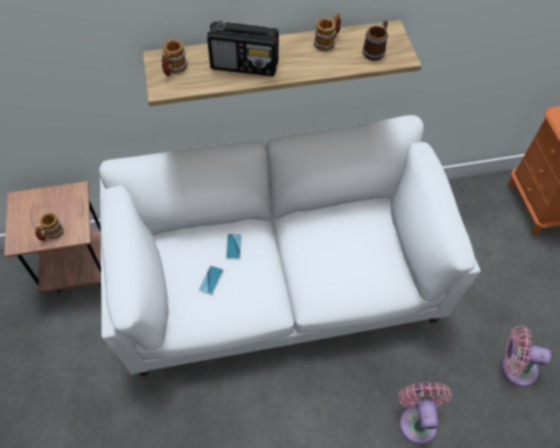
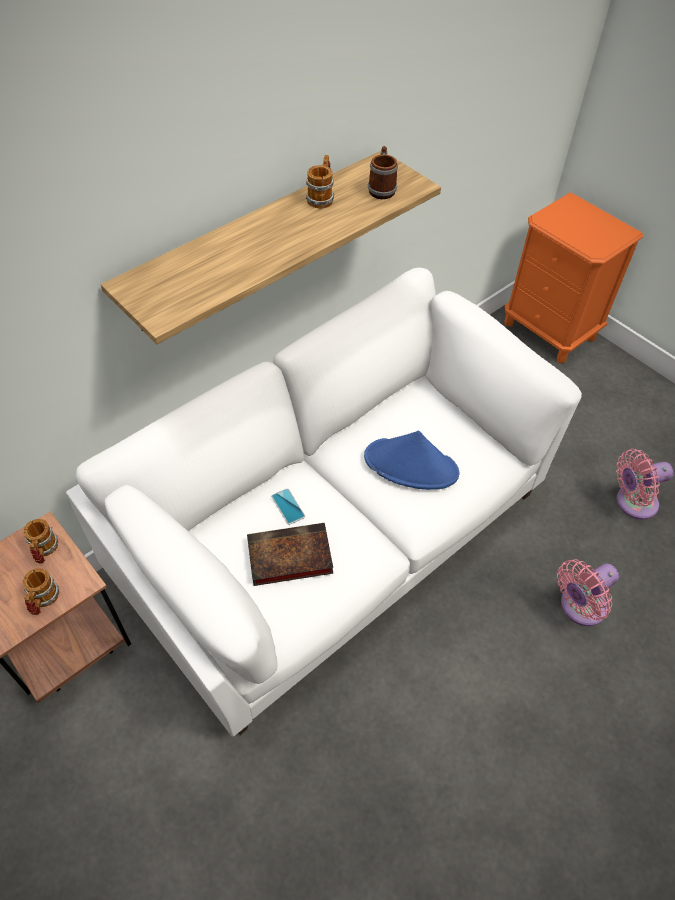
camera: 30 degrees left, 5 degrees down
mug [162,39,188,76] -> mug moved to [23,519,58,563]
phone [199,266,224,295] -> book [247,523,333,586]
radio [207,20,279,76] -> none
pink fan [398,382,452,444] -> pink fan turned 90 degrees counterclockwise [557,559,619,626]
none -> blue hat [364,431,459,490]

